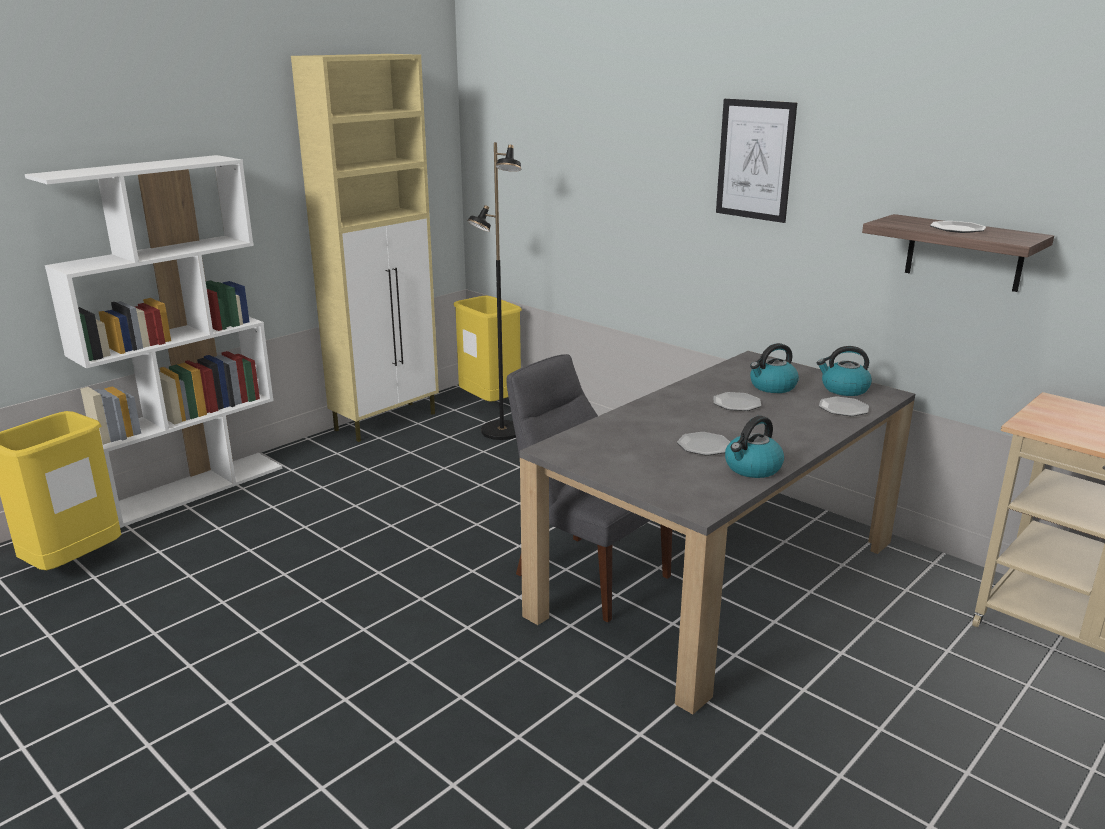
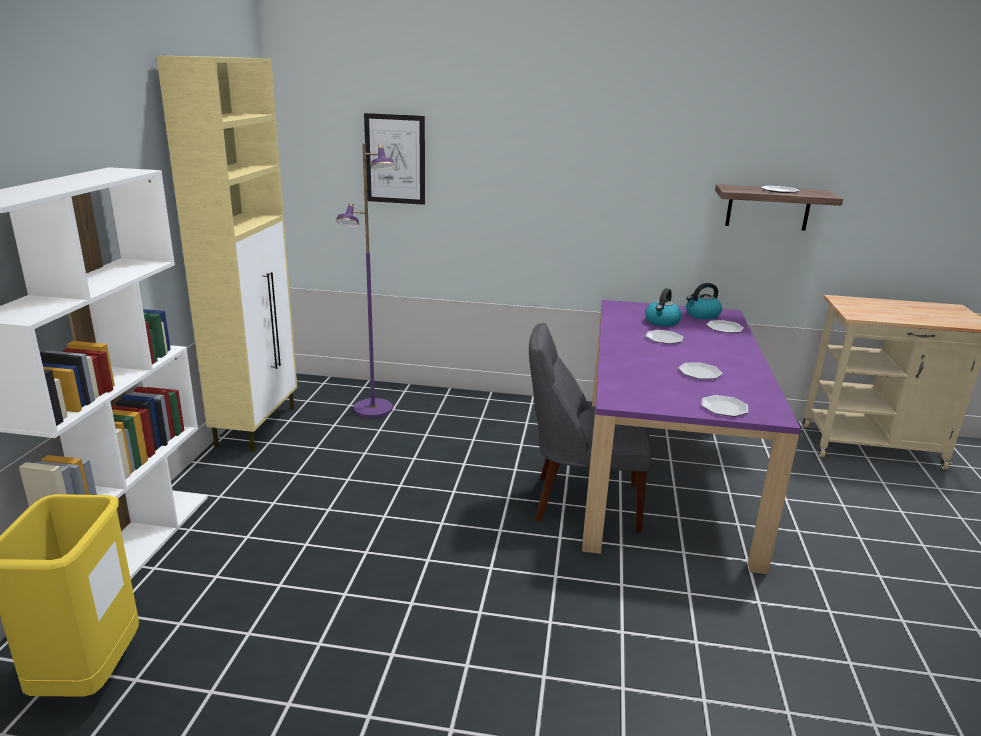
camera: 35 degrees left, 0 degrees up
yellow trash can [453,295,522,402] -> none
black floor lamp [467,142,521,440] -> purple floor lamp [336,143,395,418]
grey dining table [520,351,915,714] -> purple dining table [582,300,801,574]
picture [716,99,797,223] -> picture moved to [364,113,425,205]
kettle [725,416,784,478] -> none
none -> plate [701,395,749,417]

